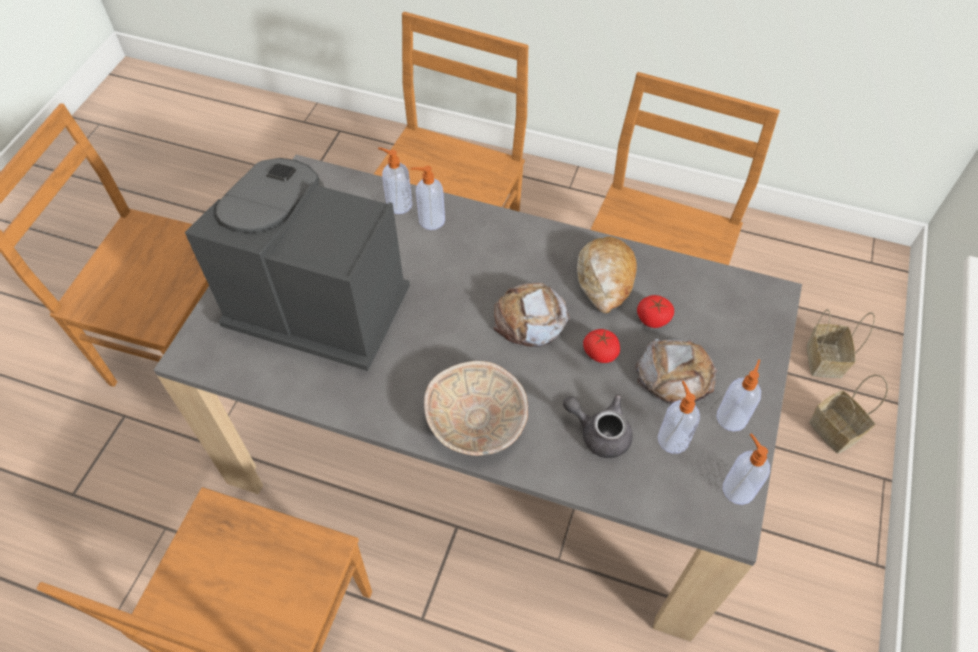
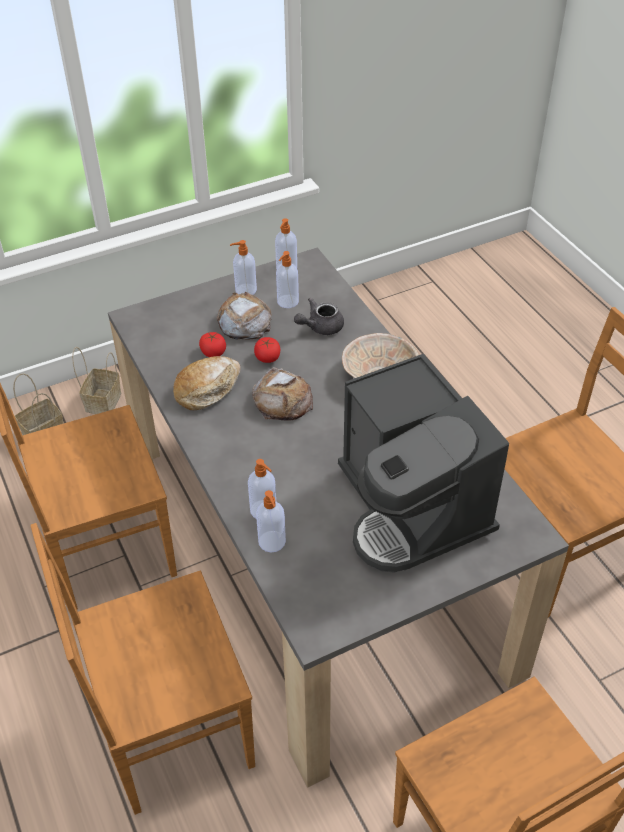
camera: 135 degrees left, 10 degrees down
grey teapot [563,394,633,458] -> grey teapot turned 75 degrees clockwise [294,298,344,335]

